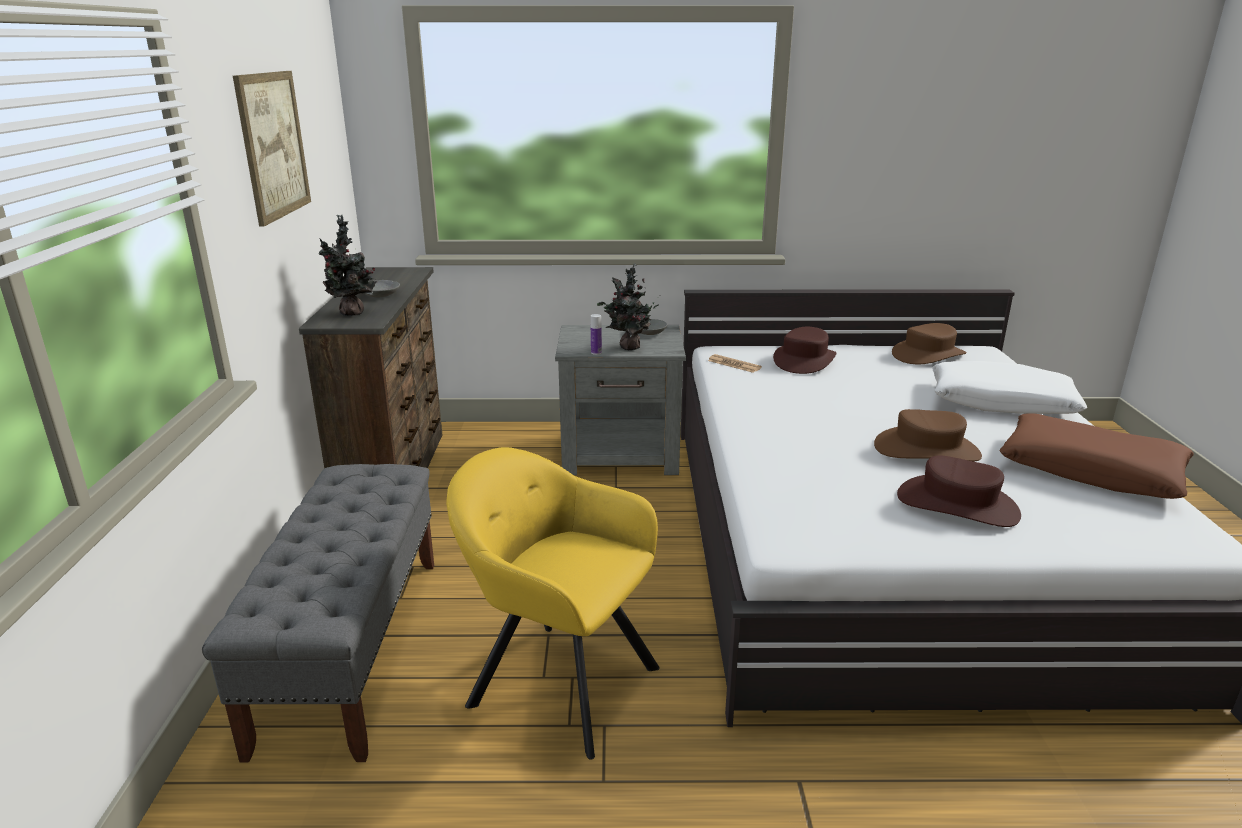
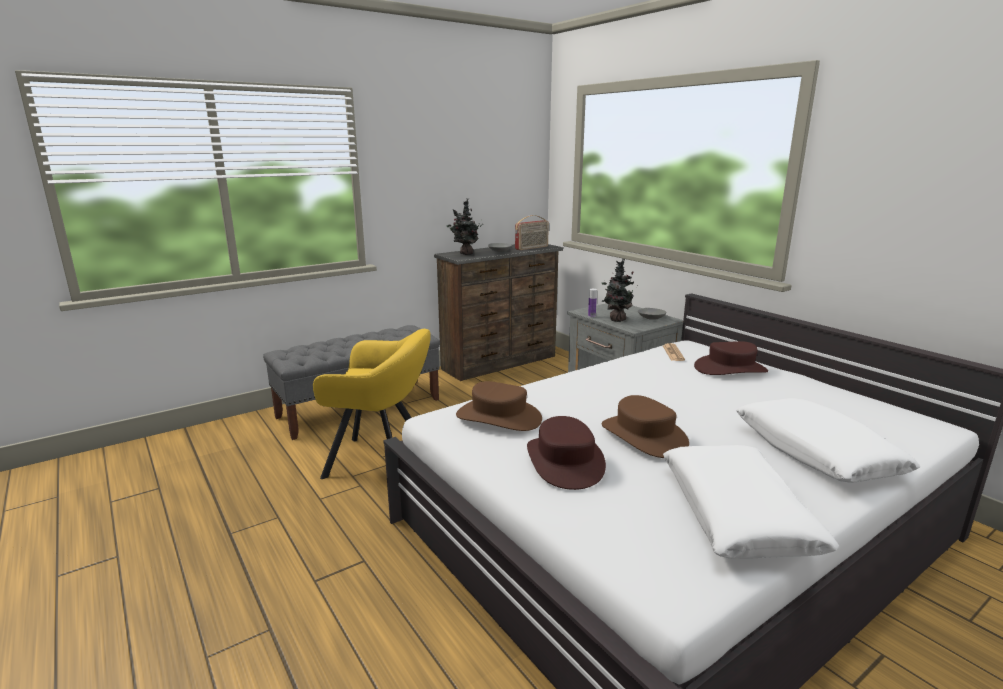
camera: 55 degrees right, 5 degrees down
picture [233,71,311,227] -> none
yellow armchair [446,447,660,760] -> yellow armchair turned 105 degrees clockwise [313,329,430,479]
brown hat [892,323,967,364] -> brown hat moved to [456,381,542,431]
brown pillow [999,413,1194,499] -> white pillow [663,445,840,559]
none -> radio [515,215,549,250]

